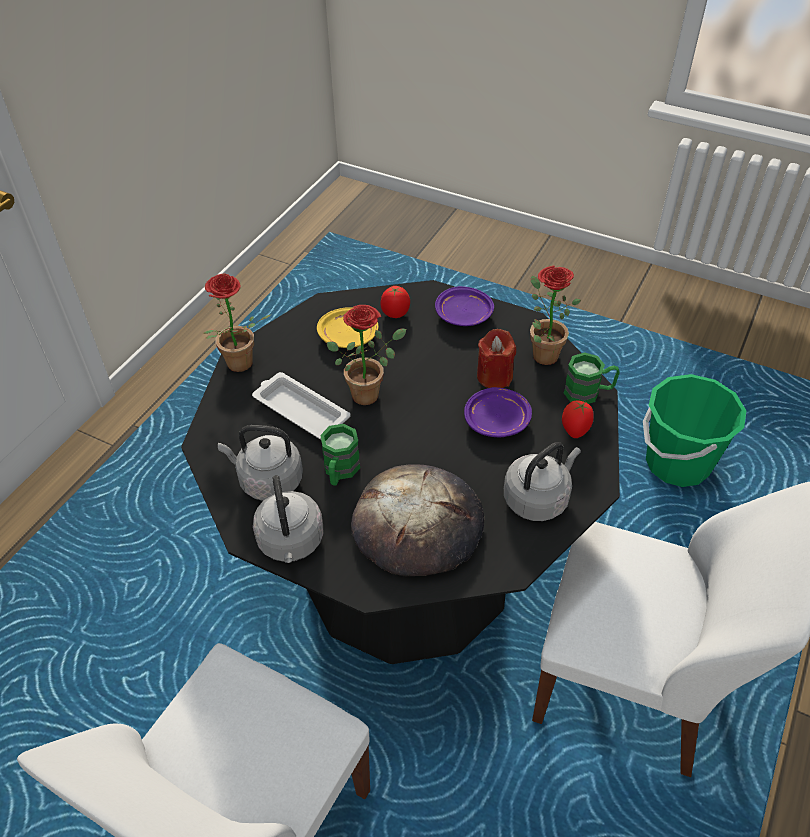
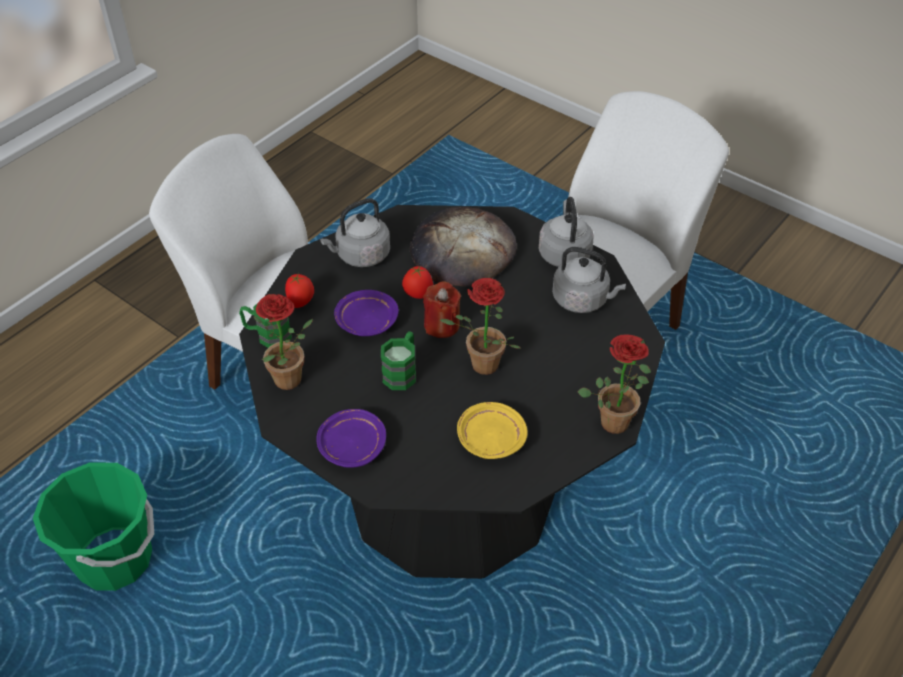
camera: 170 degrees left, 0 degrees up
white tray [252,372,350,440] -> none
green mug [320,424,360,485] -> green mug moved to [381,331,416,390]
tomato [380,286,410,318] -> tomato moved to [402,265,433,299]
red candle [477,329,516,388] -> red candle moved to [423,281,461,338]

